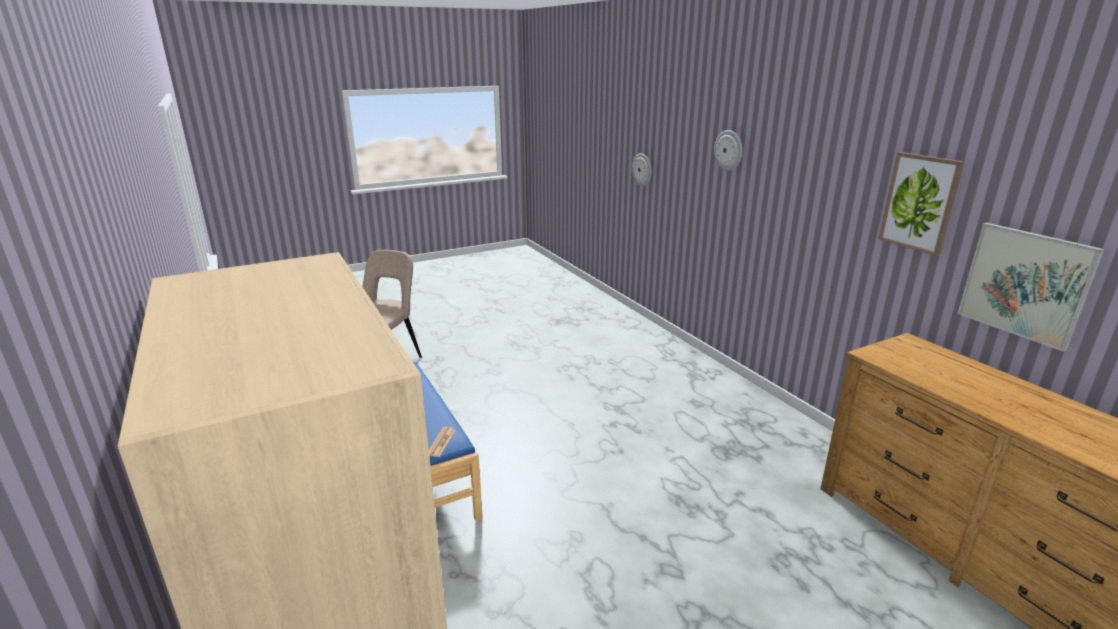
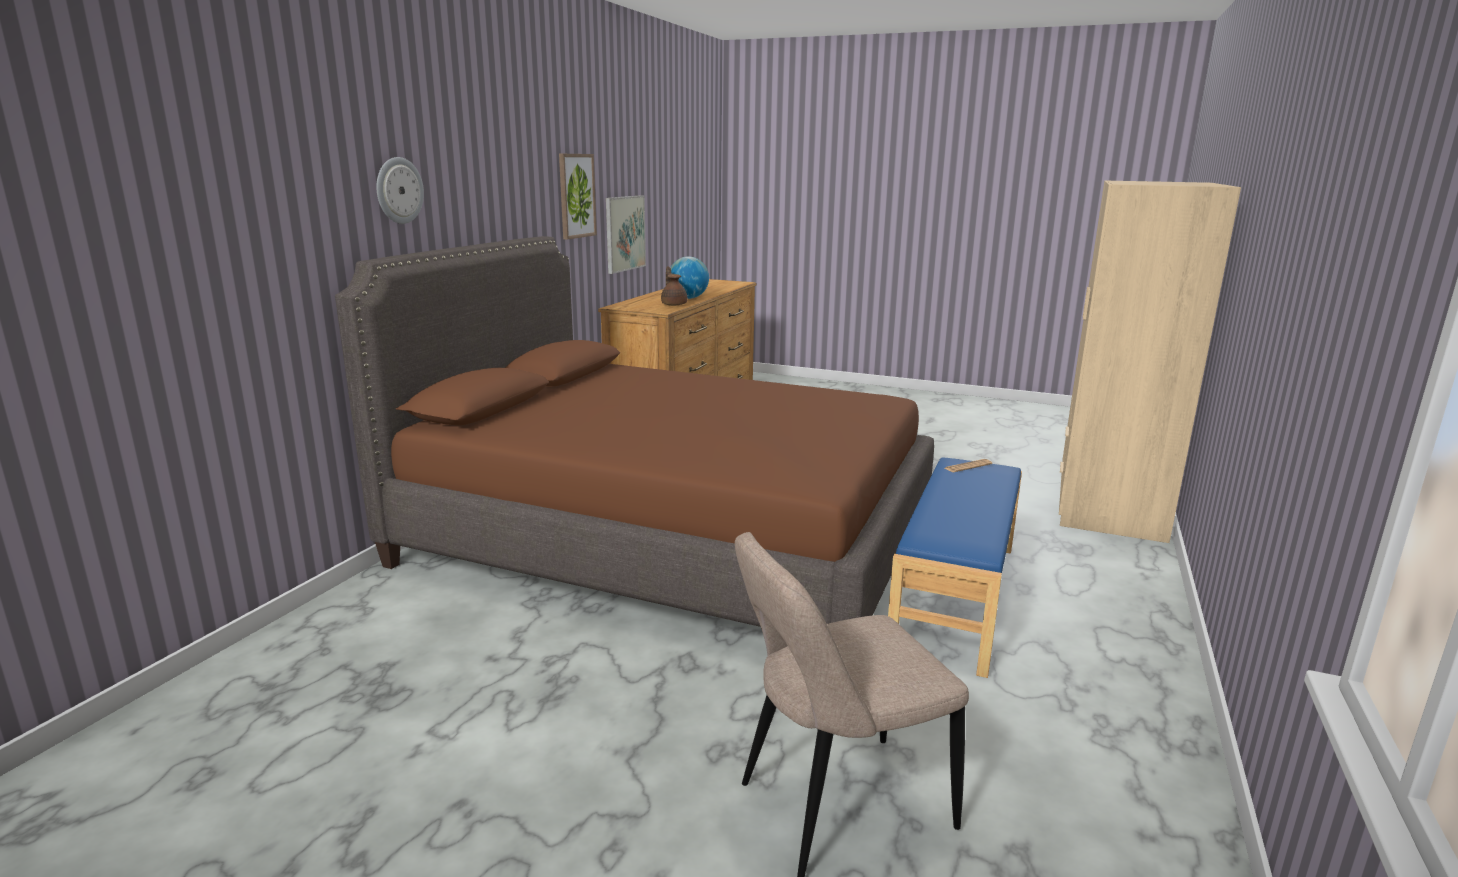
camera: 130 degrees left, 5 degrees down
wall clock [632,153,652,187] -> none
none -> brown bed [335,236,934,627]
none -> brown teapot [661,266,688,306]
none -> globe [670,256,709,299]

